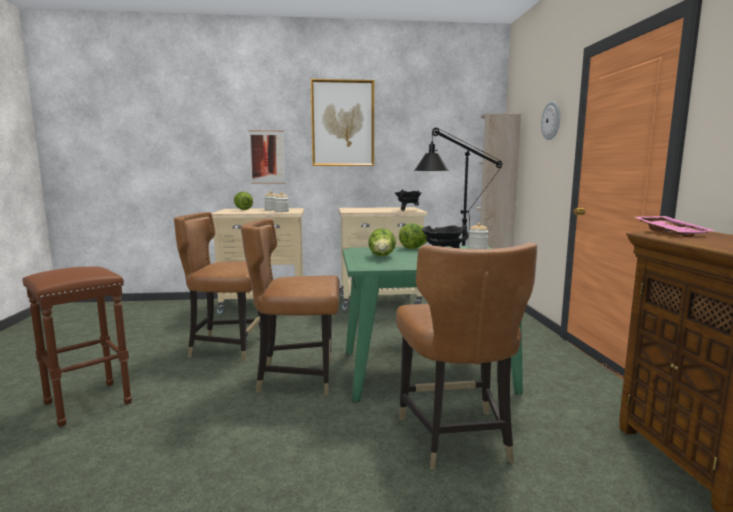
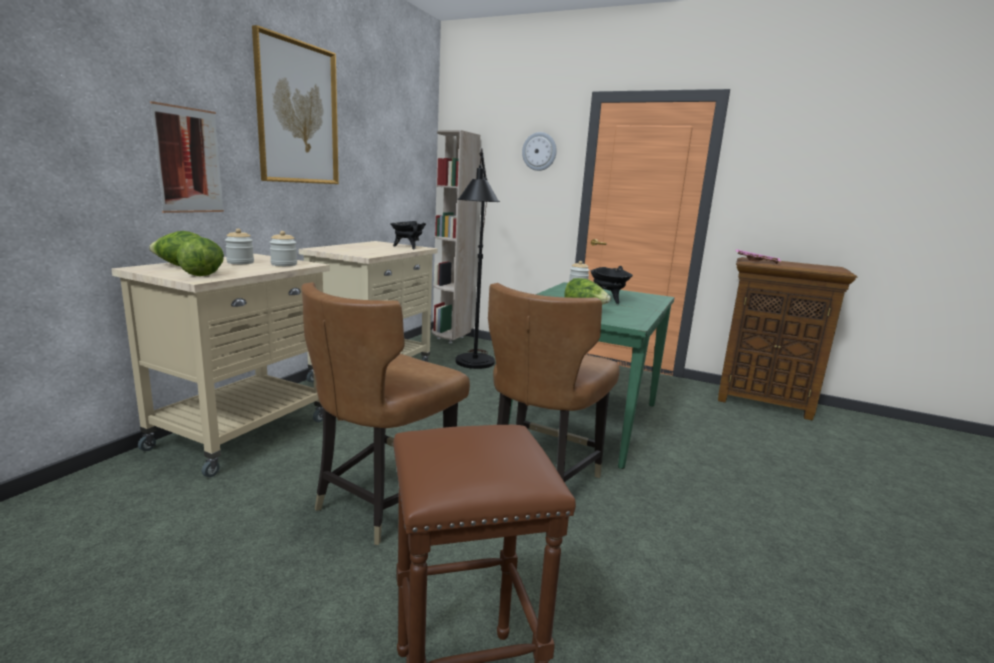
camera: 60 degrees left, 5 degrees up
brown chair [396,242,537,470] -> none
lettuce [399,223,427,249] -> lettuce moved to [177,237,224,276]

